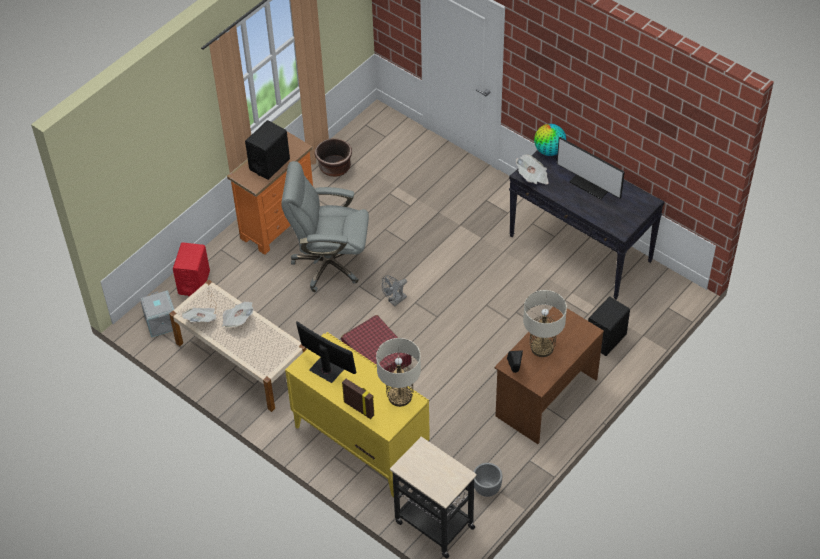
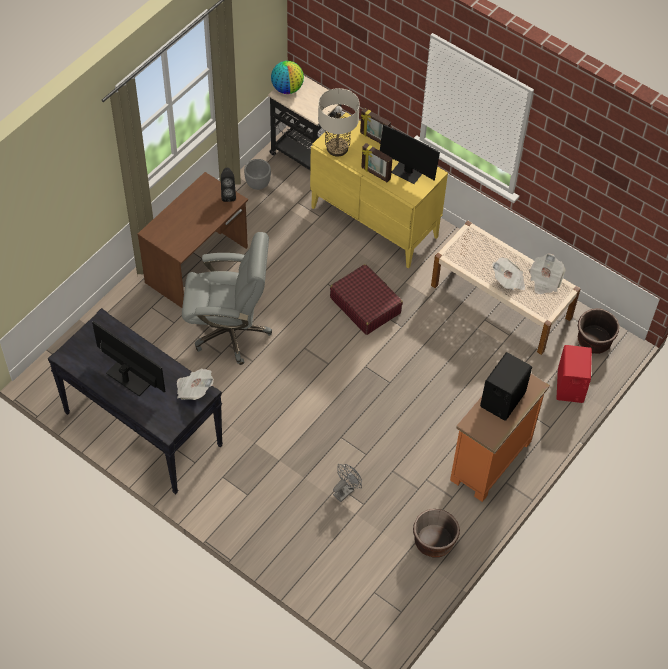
camera: 175 degrees right, 5 degrees up
grey storage box [140,290,175,337] -> brown planter [578,308,619,354]
grey office chair [281,161,369,292] -> grey office chair moved to [182,232,272,365]
grey fan [382,275,407,306] -> grey fan moved to [333,464,362,502]
table lamp [523,290,567,357] -> none
globe [534,124,566,156] -> globe moved to [271,61,304,94]
black speaker [588,297,630,356] -> none
none -> picture frame [361,143,392,183]

